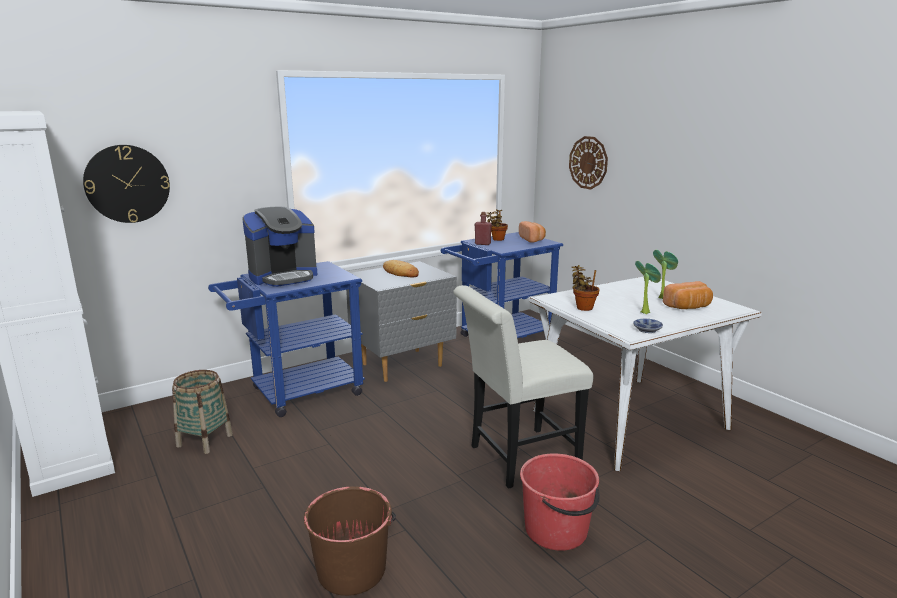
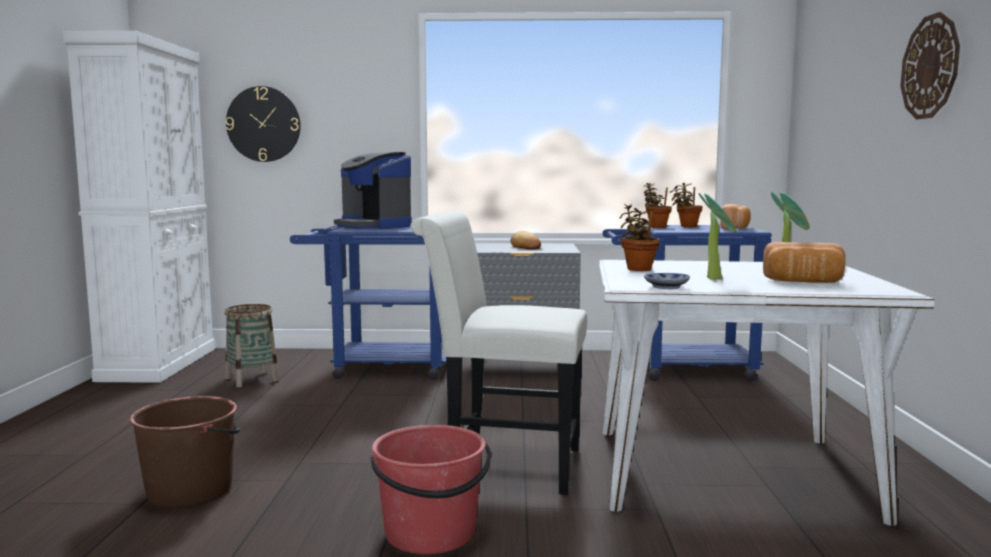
camera: 35 degrees right, 10 degrees down
coffee machine [242,207,317,287] -> coffee machine turned 45 degrees clockwise [334,152,412,229]
red bottle [475,212,492,245] -> potted plant [644,183,672,228]
wall clock [569,136,608,189] -> wall clock moved to [900,12,960,119]

